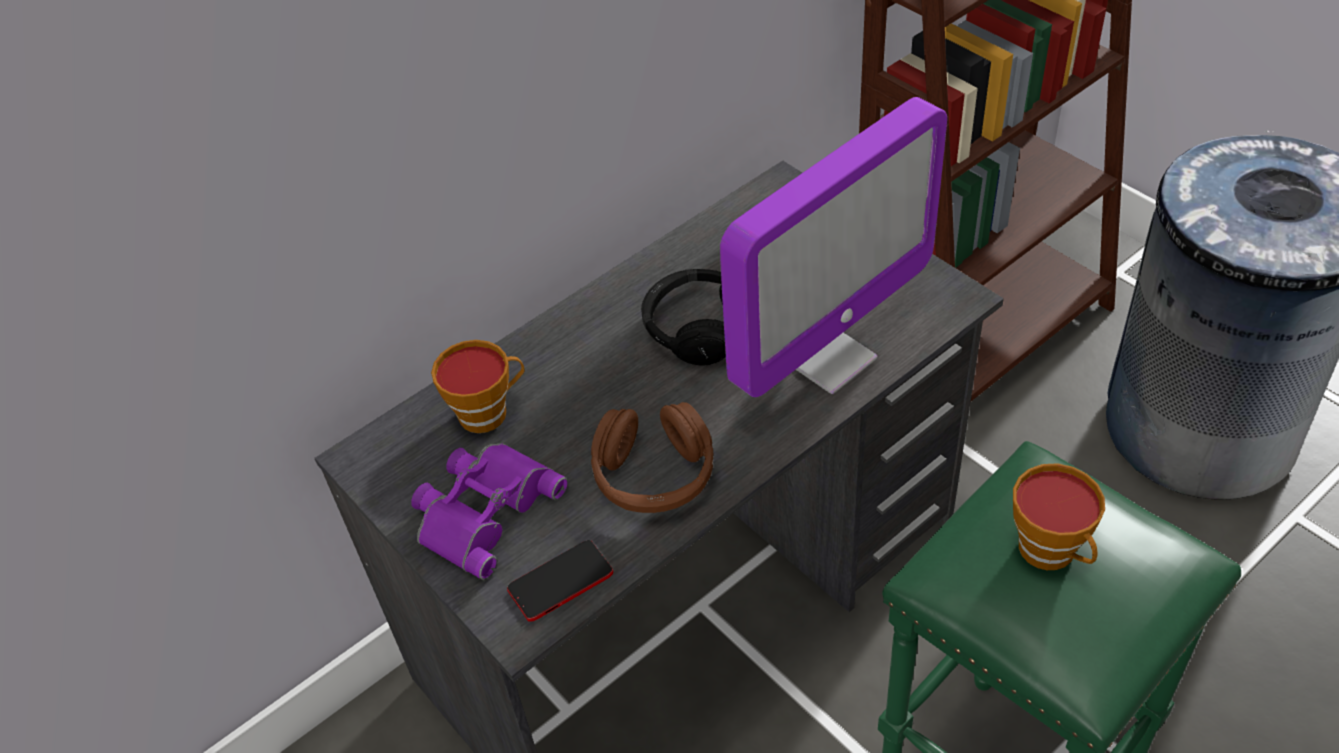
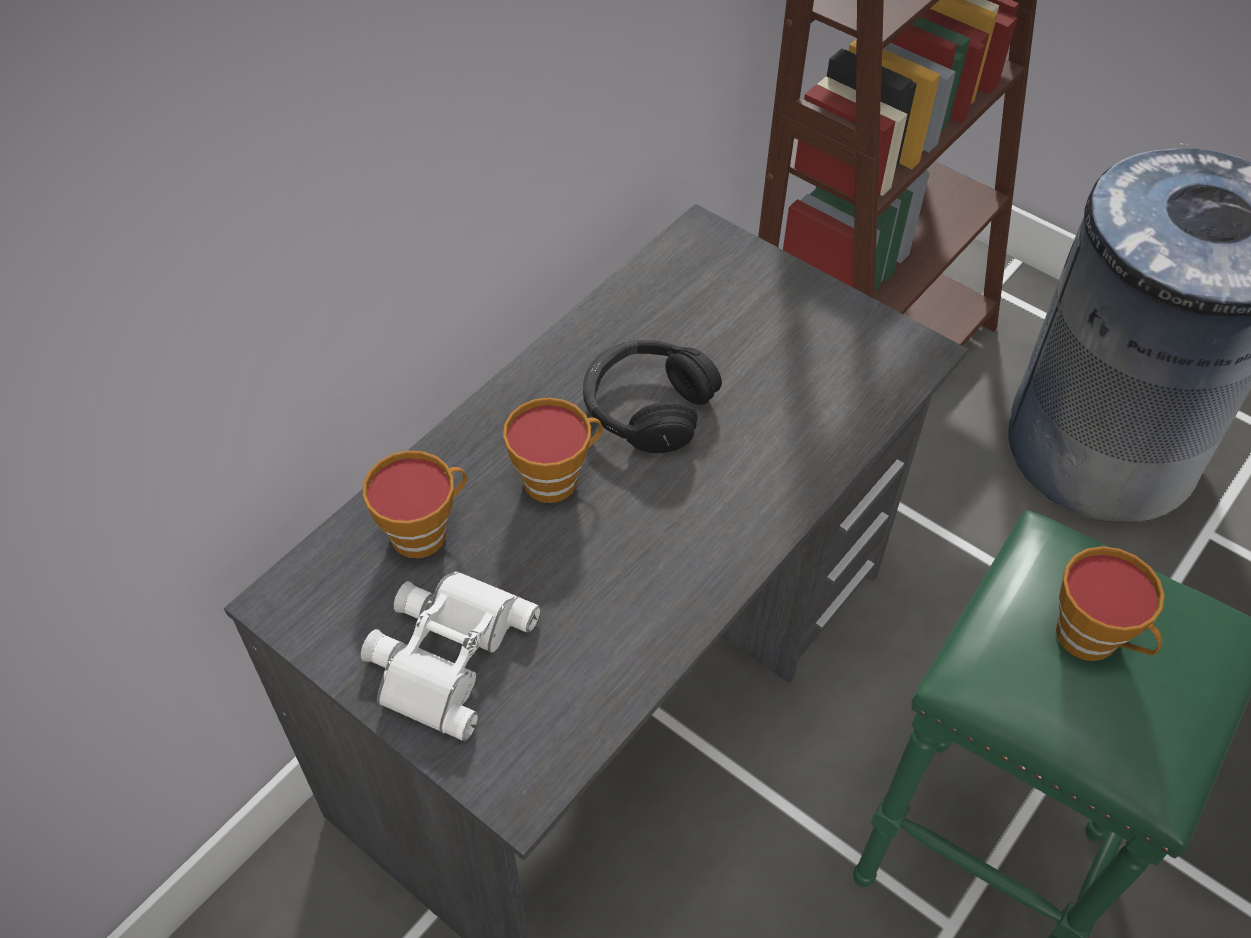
camera: 15 degrees left, 5 degrees up
purple binoculars [411,443,568,580] -> white binoculars [361,571,540,741]
phone [507,540,613,622] -> none
brown headphones [591,402,714,513] -> none
monitor [720,97,947,397] -> none
none -> cup [503,398,603,503]

